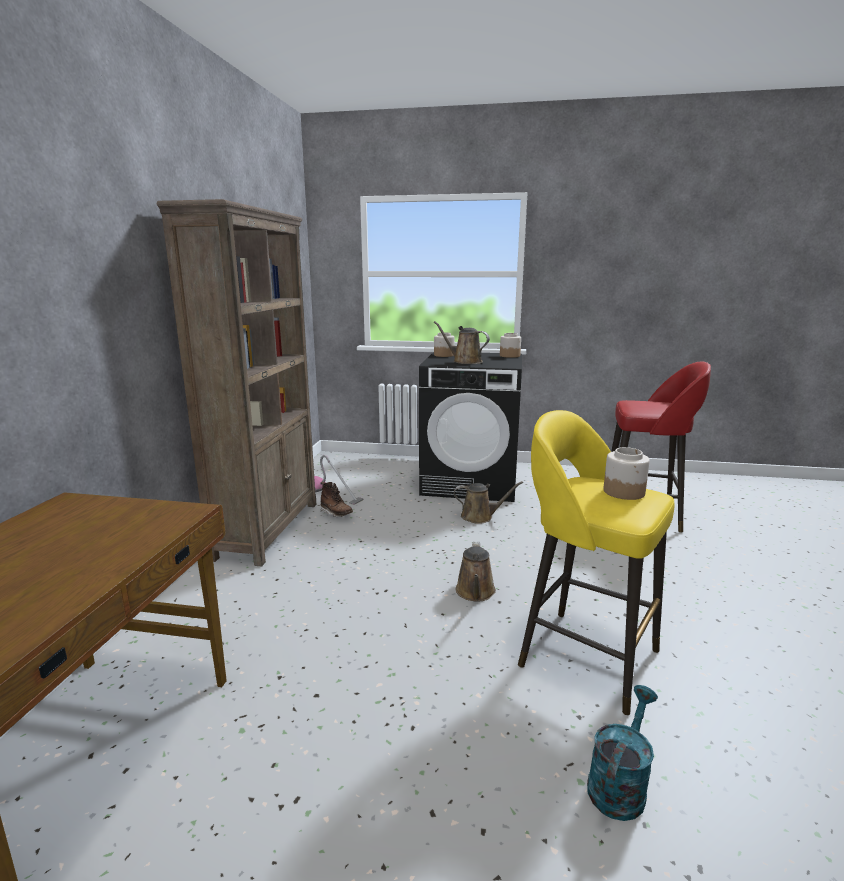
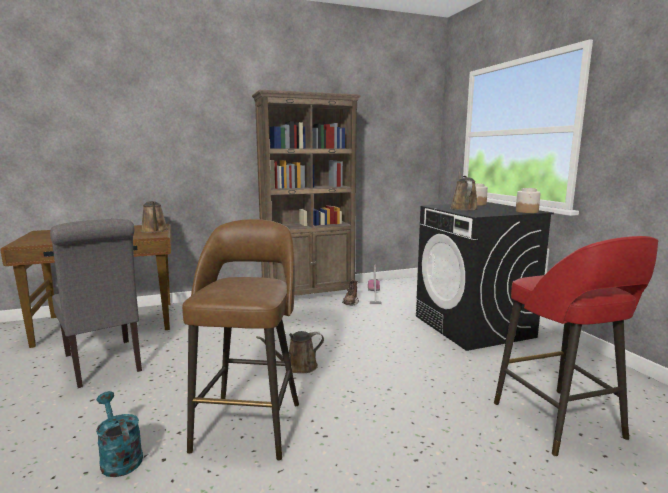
camera: 60 degrees right, 5 degrees down
brown watering can [454,481,523,524] -> brown watering can moved to [141,201,168,233]
yellow stool [518,410,674,715] -> brown stool [182,219,299,461]
turquoise watering can [587,685,658,821] -> turquoise watering can turned 135 degrees counterclockwise [96,391,143,477]
jar [604,447,650,500] -> none
none -> grey chair [50,219,142,388]

